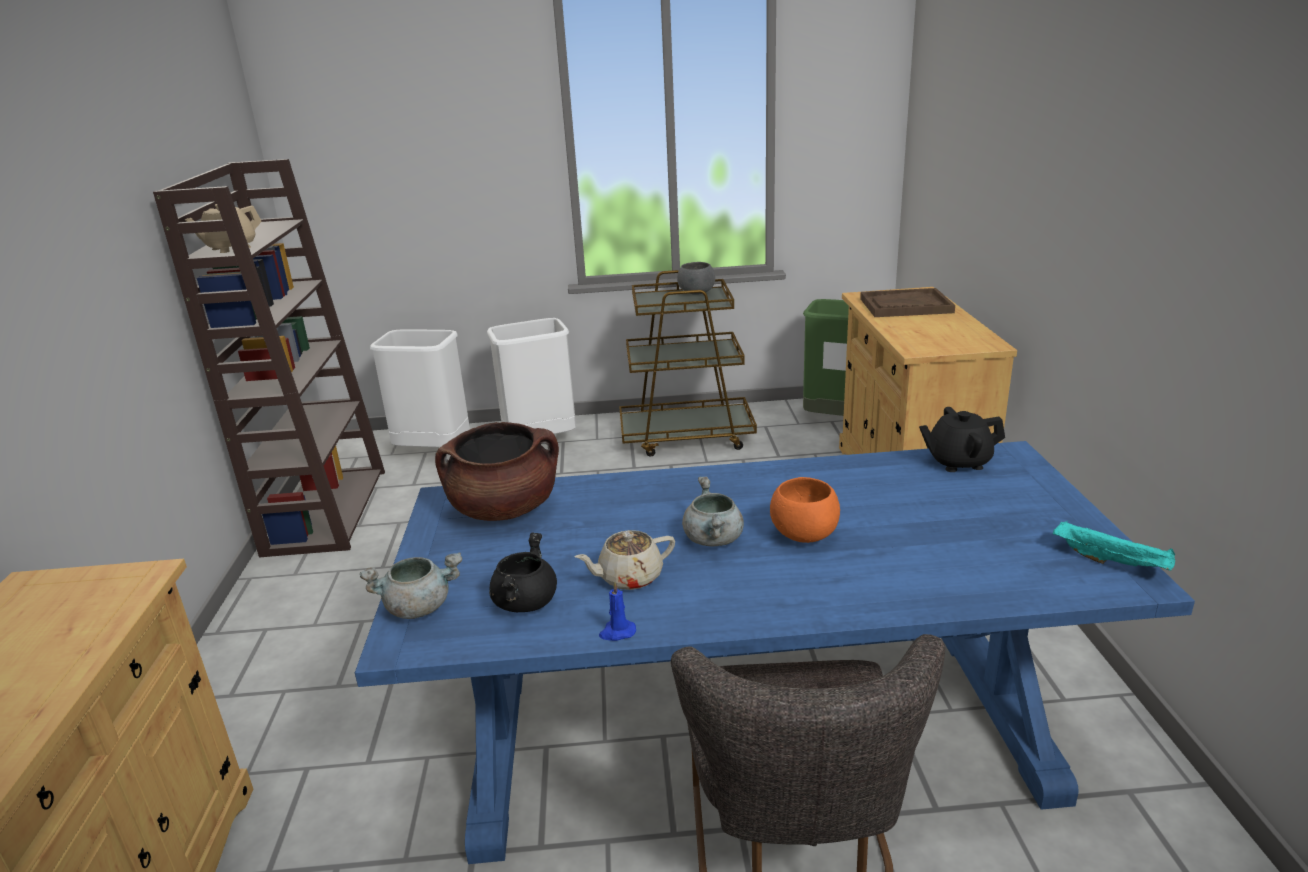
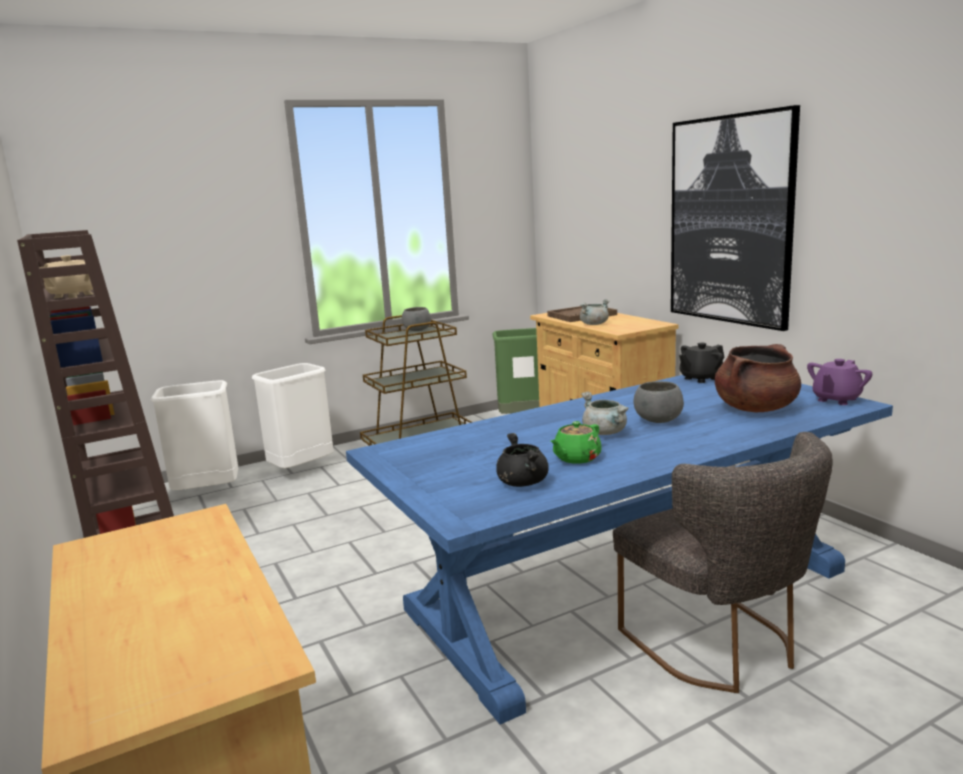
camera: 25 degrees left, 10 degrees down
grey cooking pot [360,552,462,619] -> grey cooking pot moved to [580,299,610,325]
brown cooking pot [435,422,559,521] -> brown cooking pot moved to [715,344,801,412]
beige teapot [575,530,675,590] -> green teapot [550,421,601,464]
blue candle [599,581,636,641] -> none
orange bowl [770,477,840,543] -> grey bowl [634,381,684,423]
turquoise tray [1053,521,1175,571] -> purple teapot [807,359,872,405]
none -> picture [671,105,800,331]

